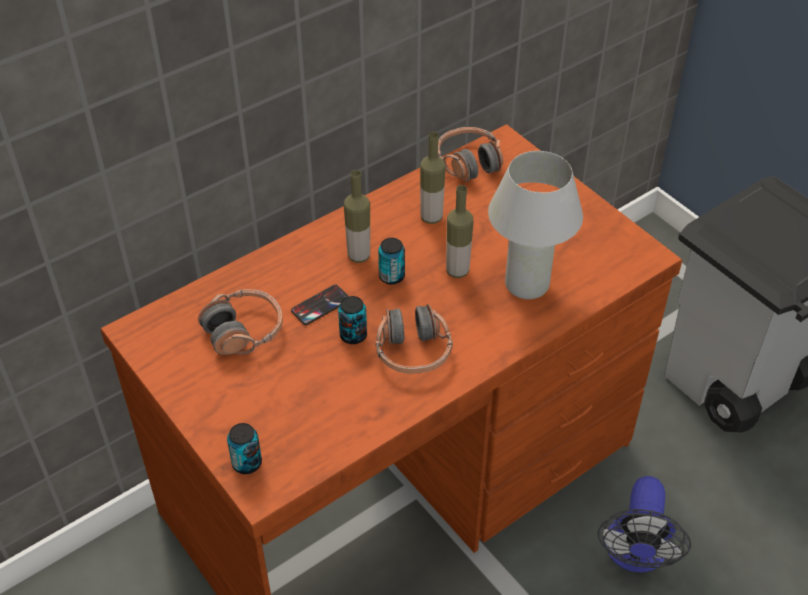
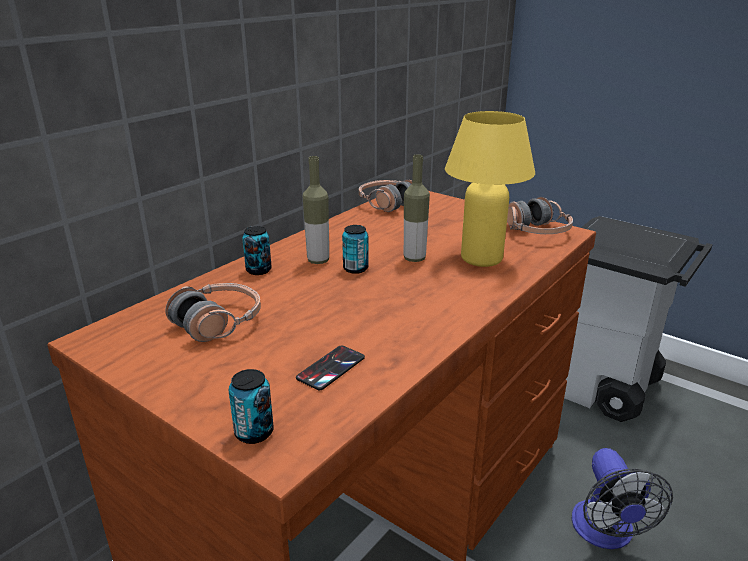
camera: 15 degrees left, 20 degrees down
phone [291,285,349,325] -> phone moved to [296,345,365,390]
can [338,296,367,344] -> can moved to [242,226,272,275]
headphones [376,304,453,374] -> headphones moved to [507,197,573,234]
bottle [420,132,445,224] -> none
white table lamp [488,151,583,299] -> yellow table lamp [445,111,535,267]

